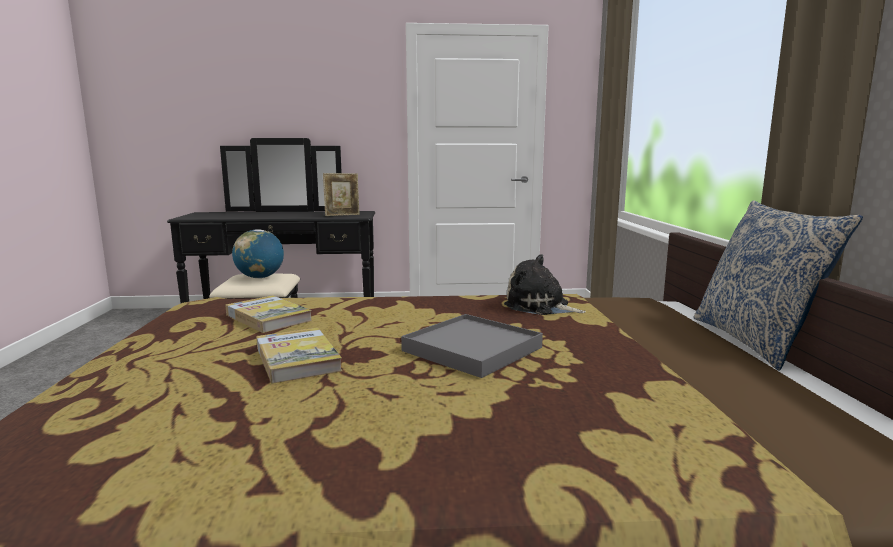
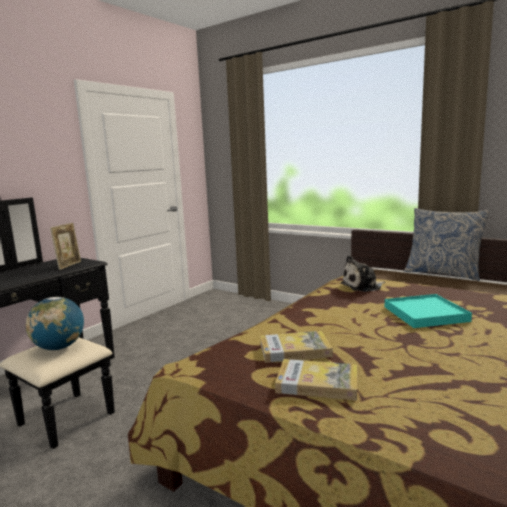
camera: 50 degrees left, 0 degrees up
book [256,328,342,384] -> book moved to [275,359,357,400]
grey tray [401,314,543,378] -> turquoise tray [385,294,472,328]

